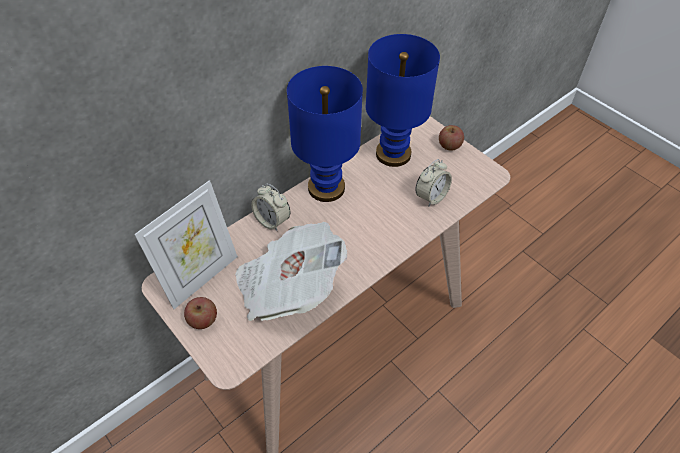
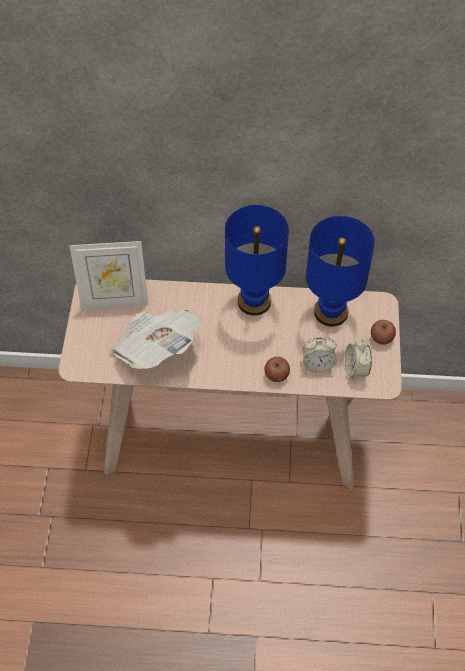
camera: 45 degrees right, 5 degrees up
apple [184,297,217,329] -> apple moved to [264,357,290,382]
alarm clock [251,184,290,231] -> alarm clock moved to [345,339,372,380]

